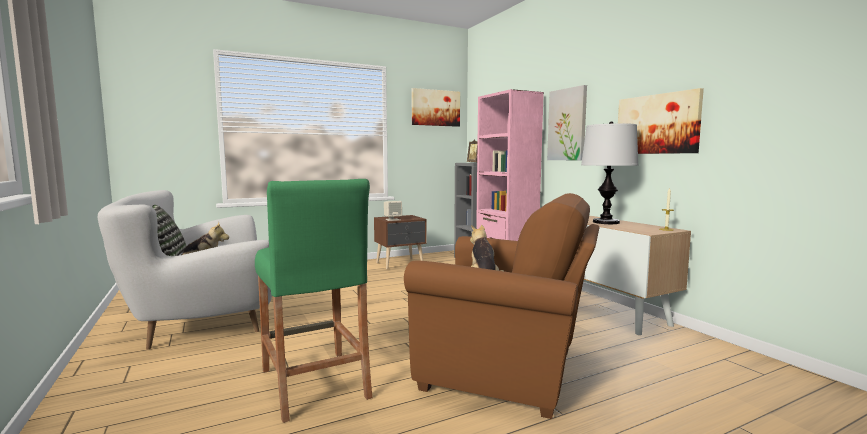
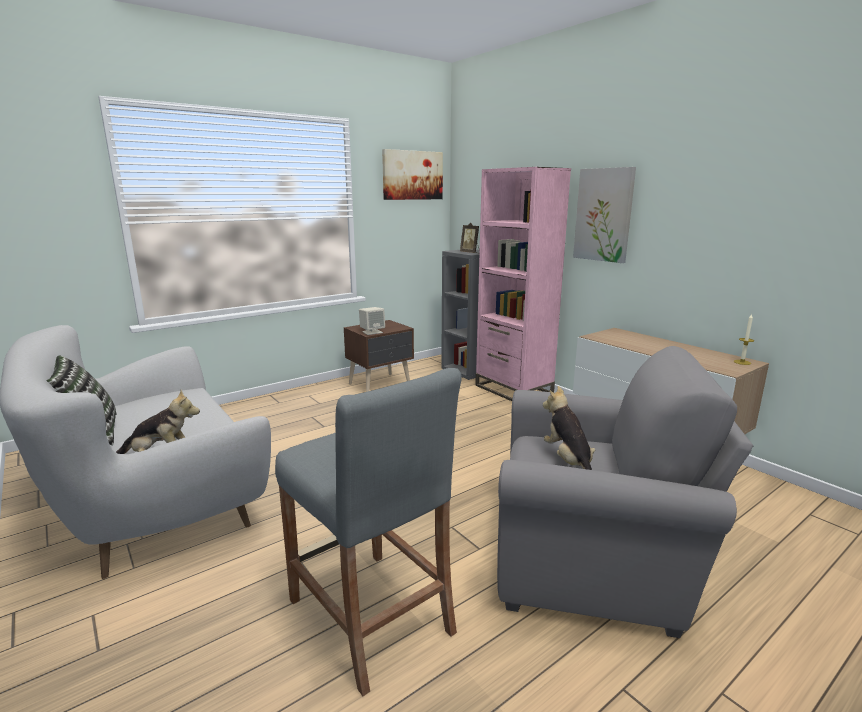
camera: 10 degrees left, 10 degrees up
green stool [255,179,372,423] -> grey stool [275,368,462,696]
brown armchair [404,193,600,419] -> grey armchair [497,346,753,638]
table lamp [581,121,638,224] -> none
picture [618,88,704,154] -> none

